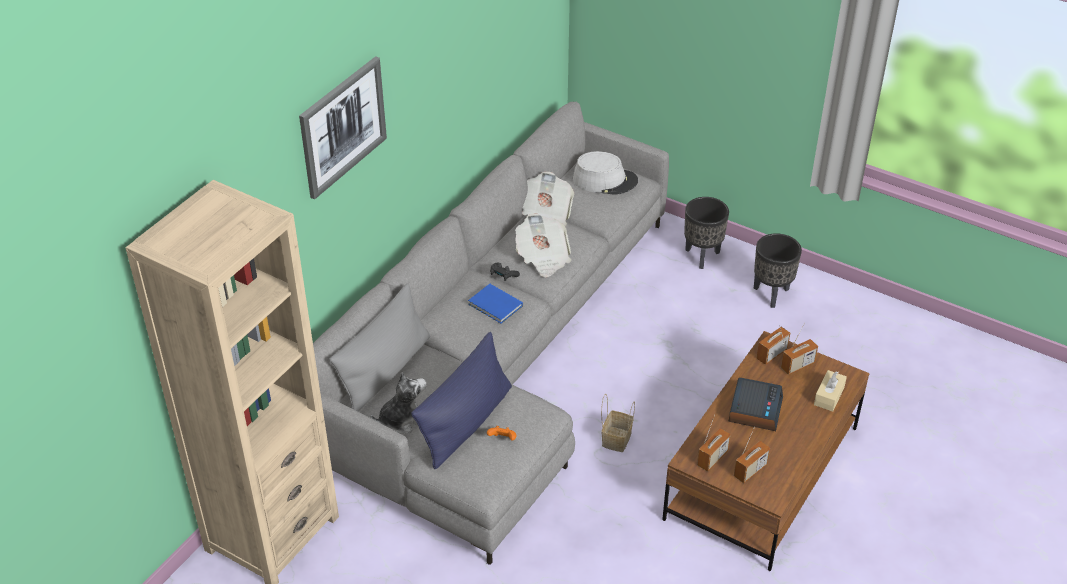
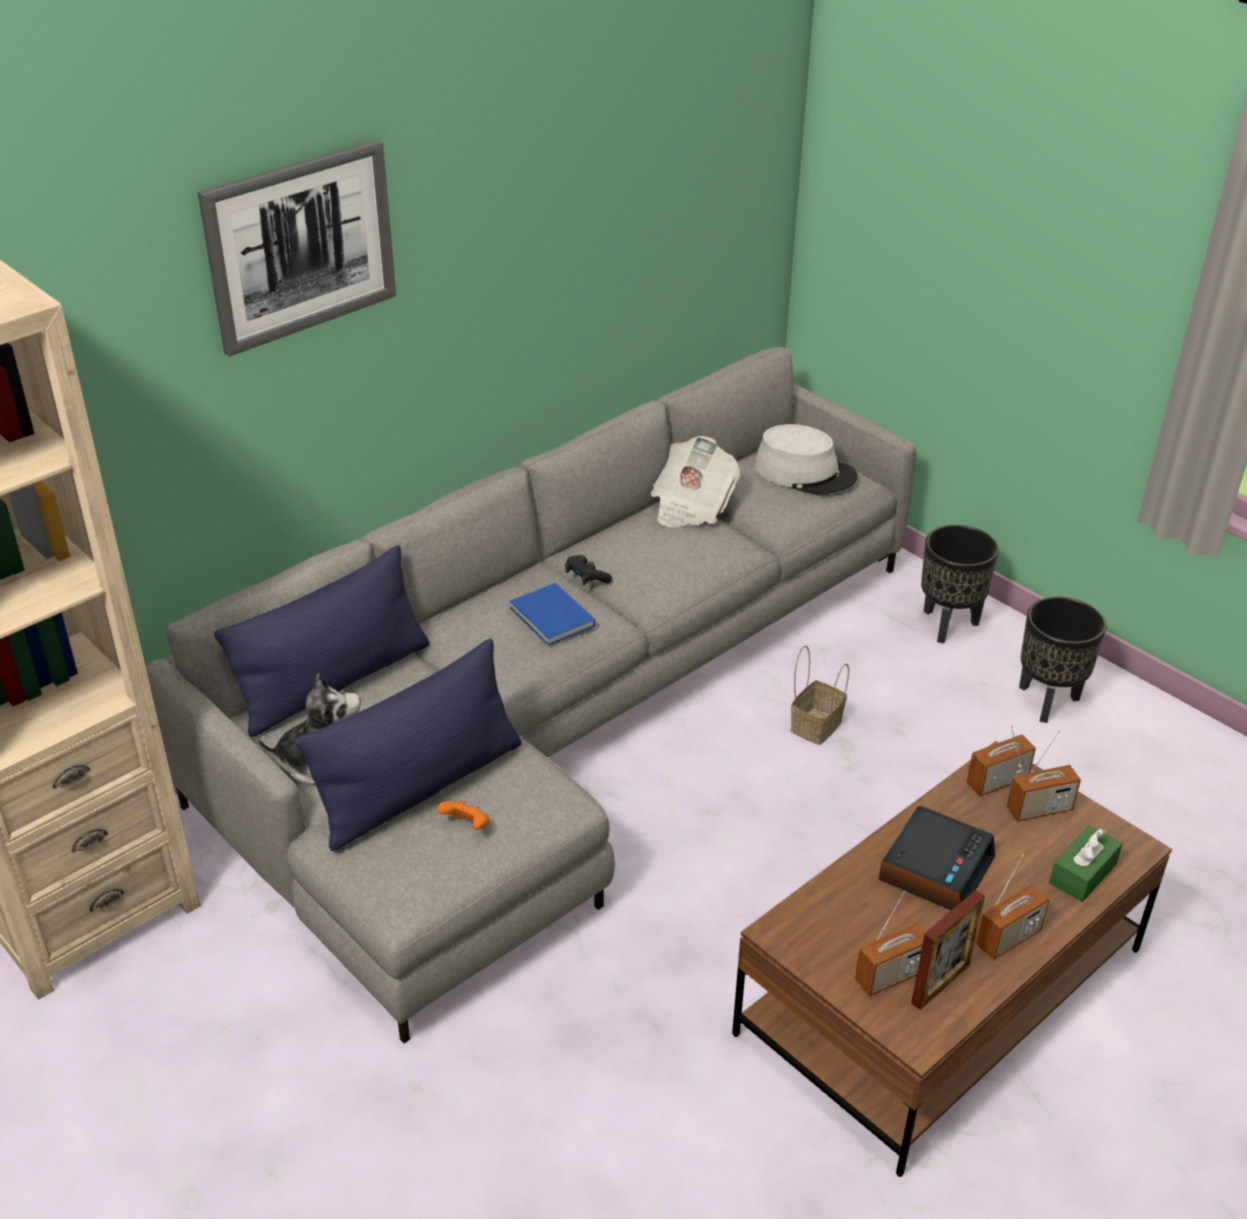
camera: 15 degrees right, 5 degrees down
grey pillow [329,283,430,412] -> blue pillow [214,545,429,737]
newspaper [515,213,571,278] -> none
basket [601,394,635,452] -> basket moved to [791,646,849,745]
radio [697,415,731,472] -> radio moved to [976,854,1050,960]
beige tissue box [814,370,847,412] -> green tissue box [1049,825,1123,902]
none -> picture frame [911,890,985,1010]

